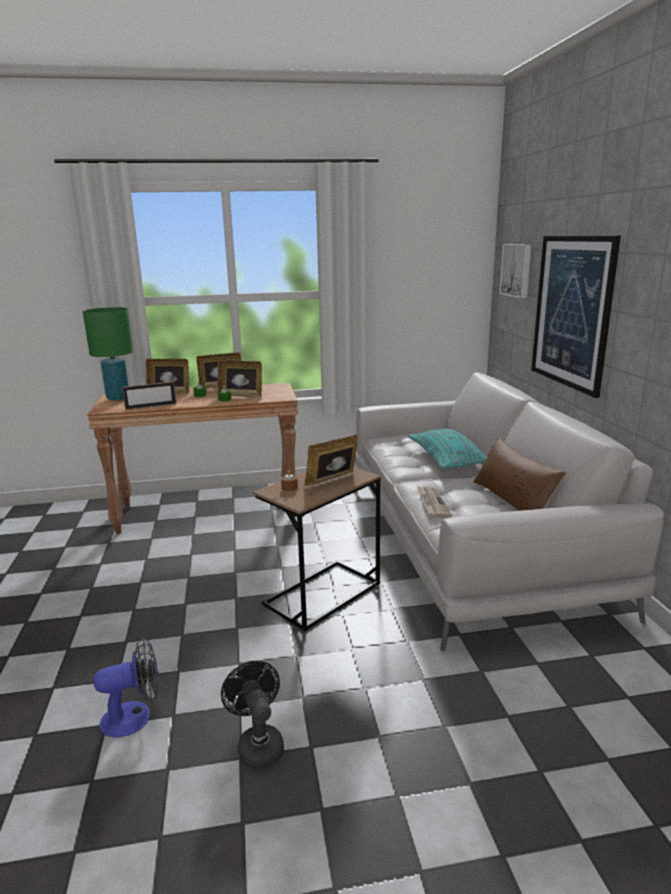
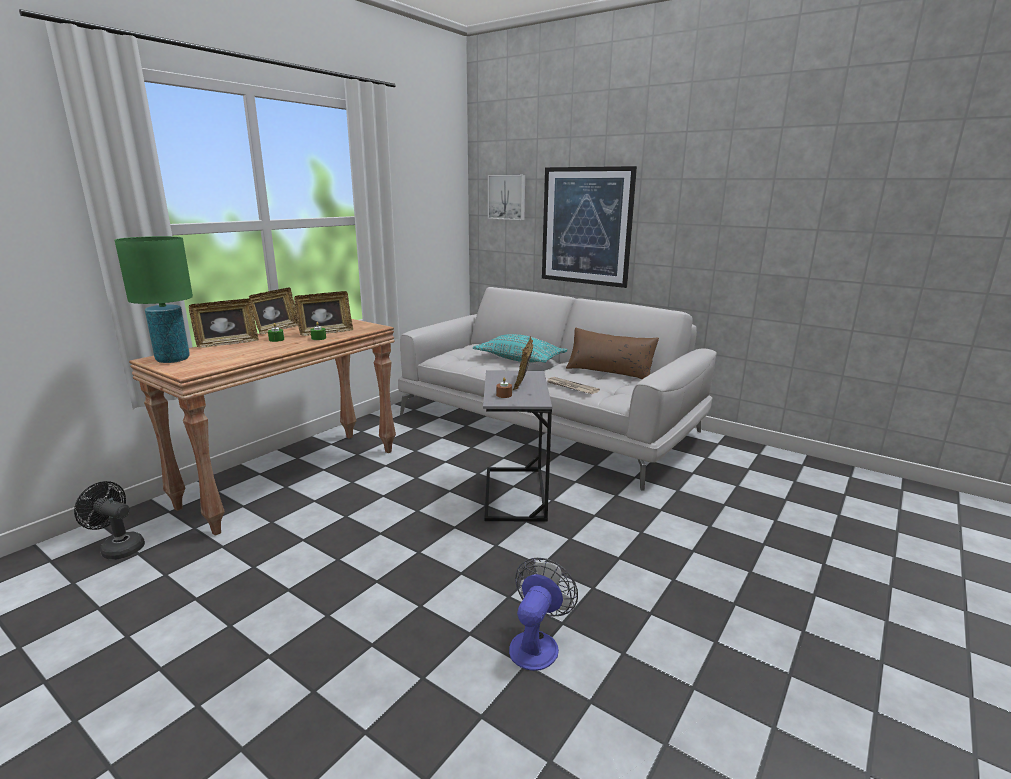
camera: 45 degrees left, 0 degrees up
picture frame [122,381,176,410] -> none
black fan [221,661,284,769] -> black fan moved to [74,481,145,560]
brown side table [253,467,381,631] -> grey side table [483,370,552,522]

